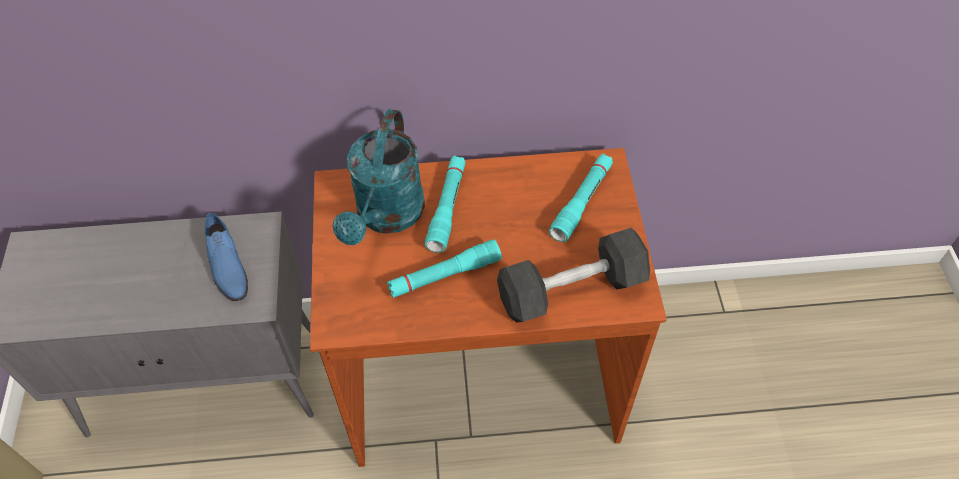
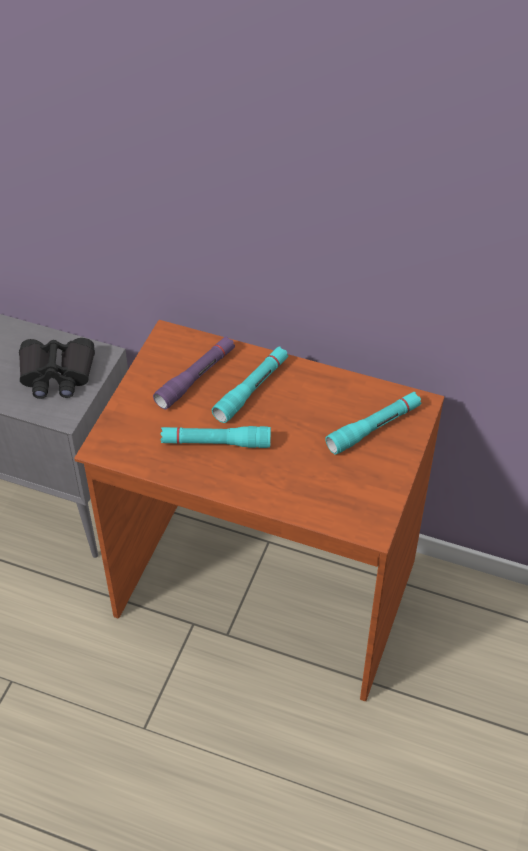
camera: 25 degrees right, 5 degrees down
blue shoe [204,212,248,301] -> black binoculars [19,338,95,399]
turquoise watering can [333,109,425,245] -> purple flashlight [153,336,235,409]
black dumbbell [497,228,650,323] -> none

